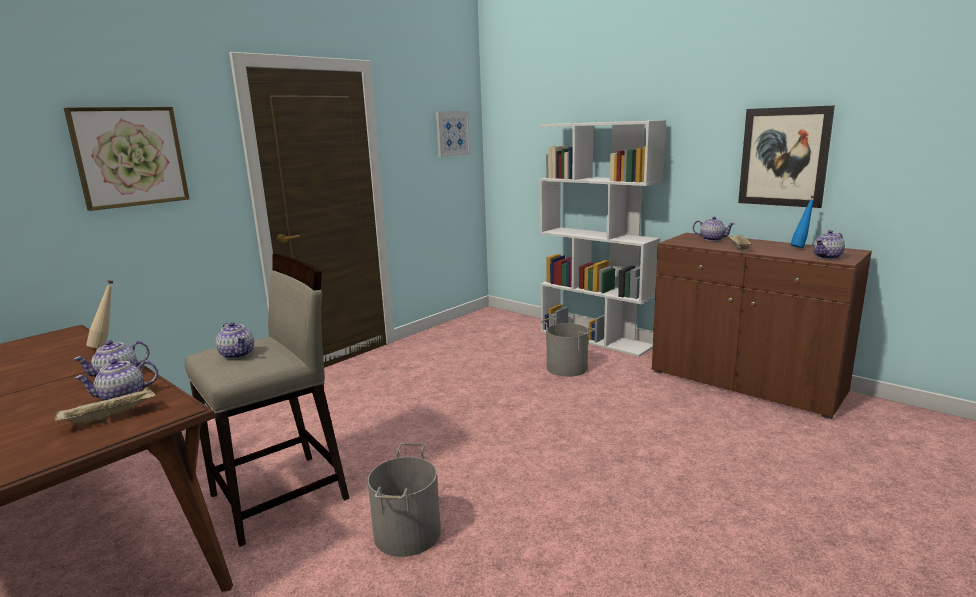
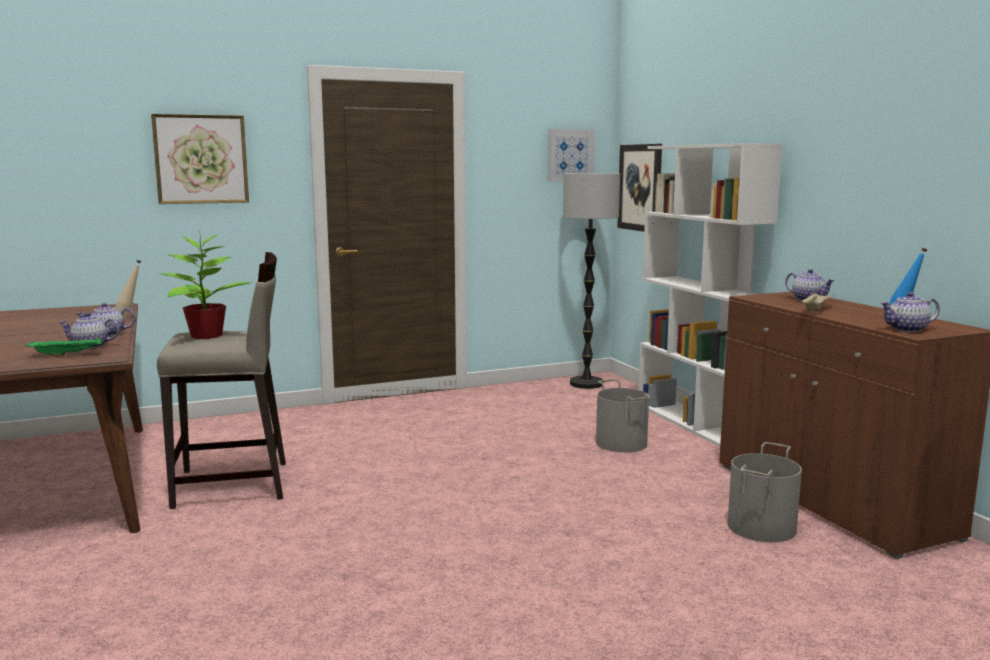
camera: 25 degrees right, 5 degrees down
beige tray [55,387,156,425] -> green tray [25,337,102,357]
teapot [216,322,254,359] -> potted plant [161,230,252,339]
grey bucket [368,443,441,557] -> grey bucket moved to [728,442,802,542]
picture [738,105,835,208] -> picture moved to [617,144,662,232]
none -> floor lamp [563,173,620,389]

